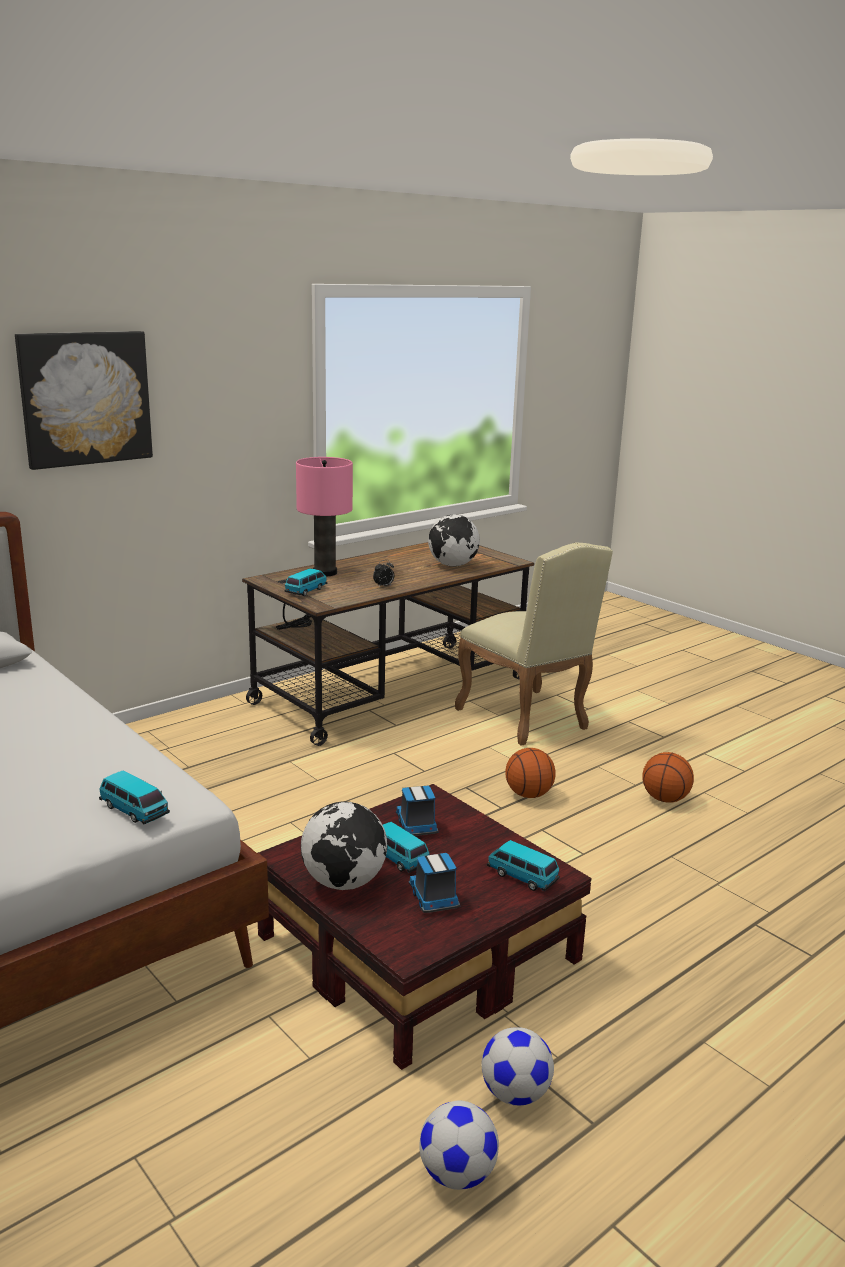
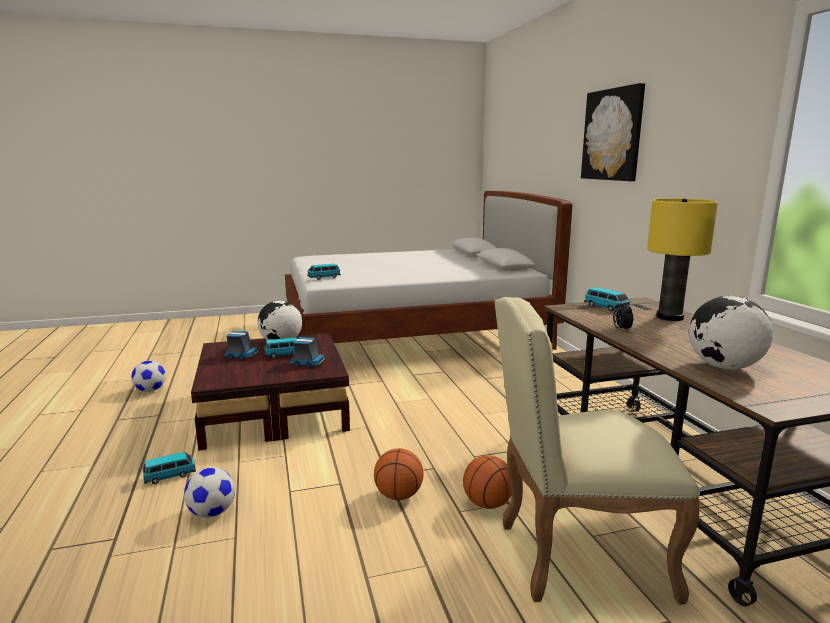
camera: 115 degrees right, 5 degrees down
pink table lamp [296,457,353,576] -> yellow table lamp [647,198,718,321]
football [481,1027,554,1105] -> football moved to [184,467,235,518]
toy car [487,840,560,891] -> toy car moved to [143,452,196,484]
basketball [643,752,694,803] -> basketball moved to [463,455,512,509]

